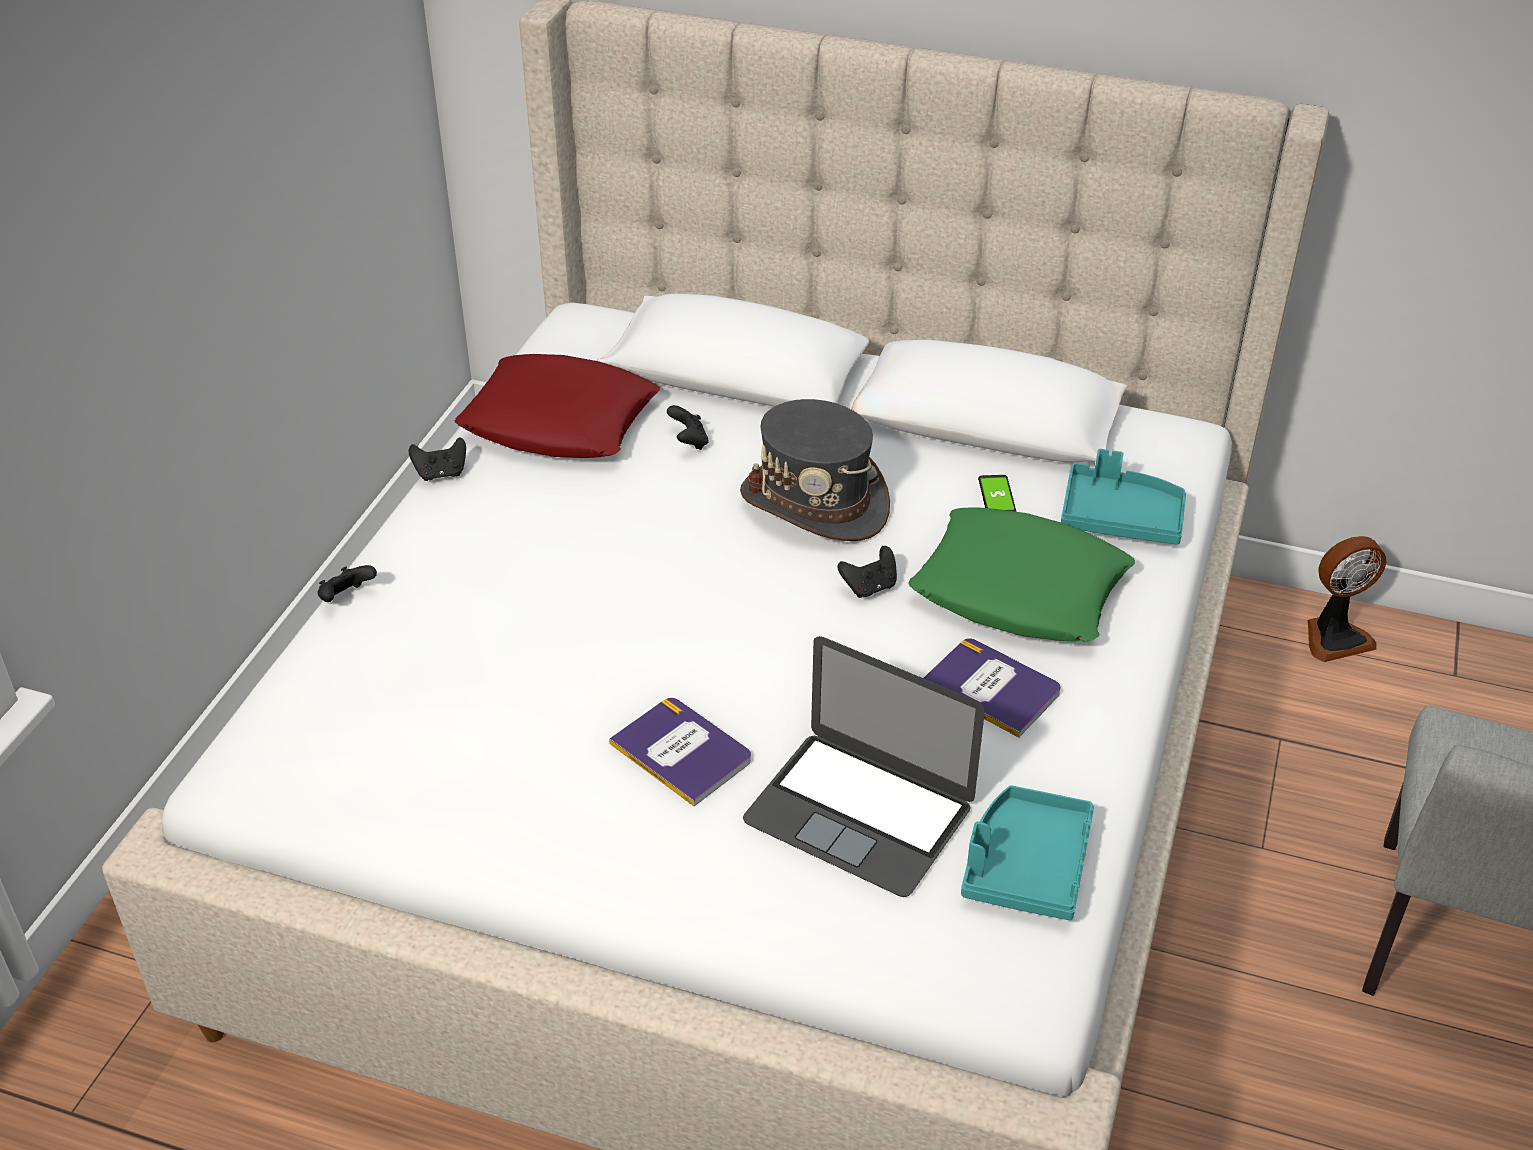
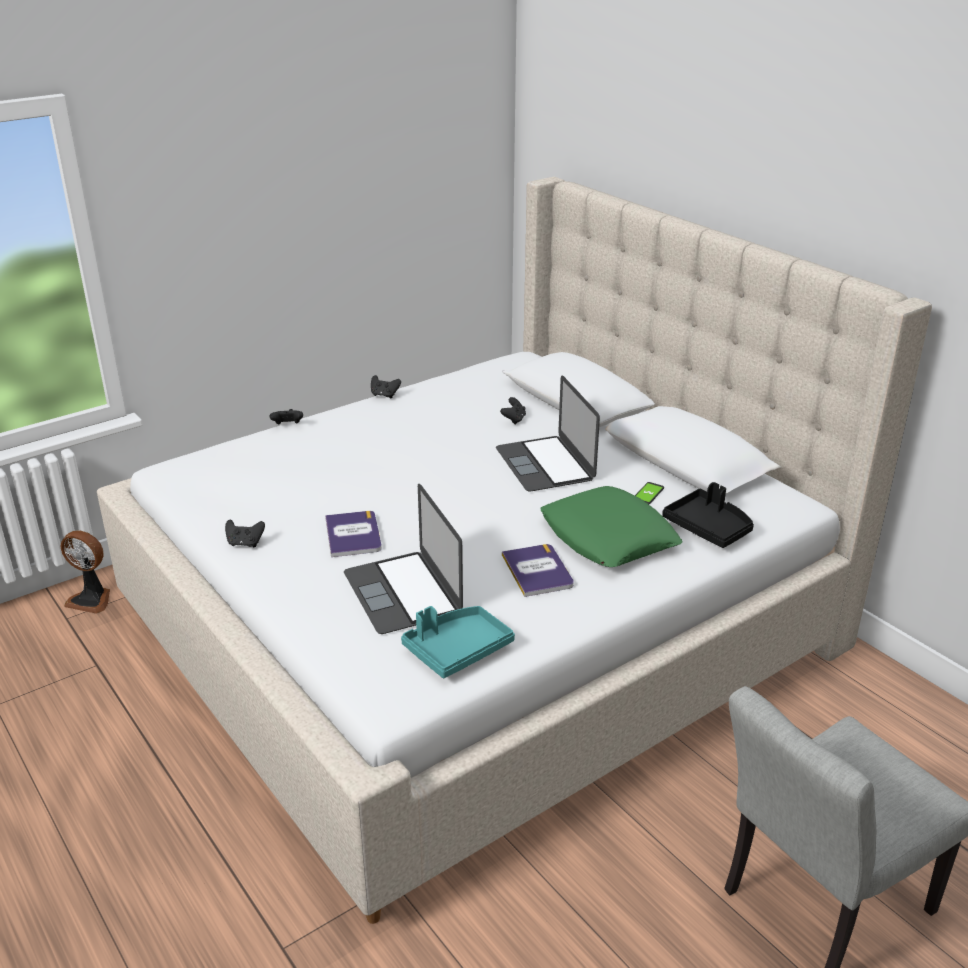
camera: 35 degrees right, 10 degrees down
red pillow [455,354,660,458] -> none
grey hat [740,399,890,541] -> laptop [496,376,600,491]
black game controller [838,546,897,598] -> black game controller moved to [225,519,265,547]
turquoise tray [1061,449,1186,544] -> black tray [662,482,754,548]
fan [1308,536,1387,662] -> fan moved to [61,530,110,614]

